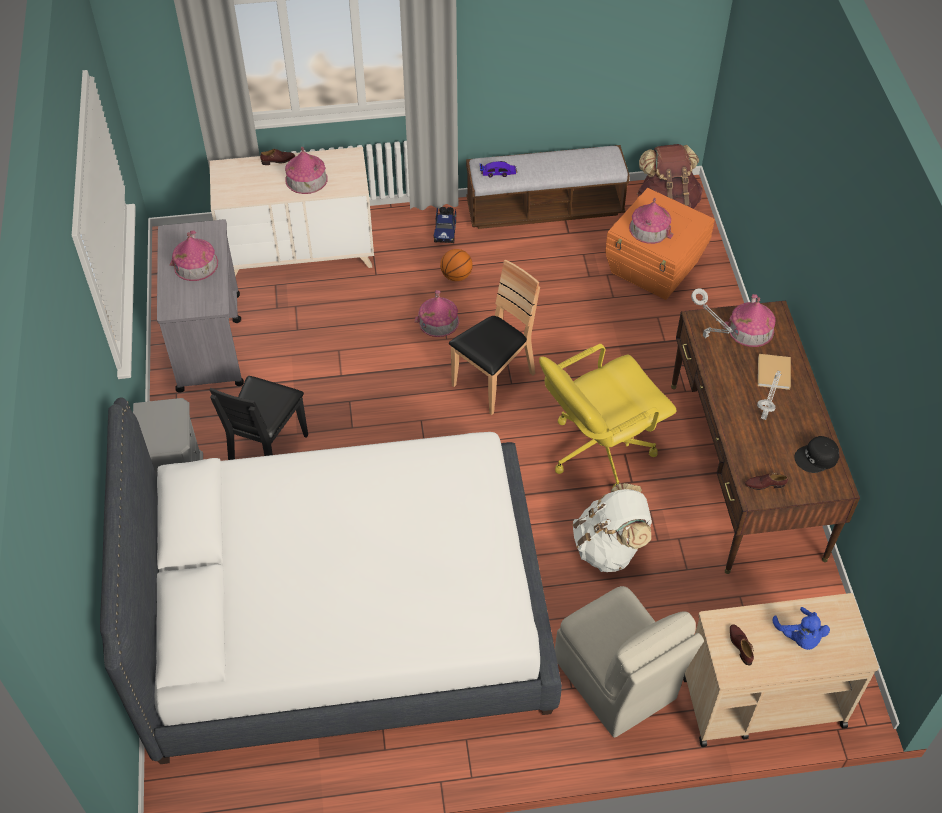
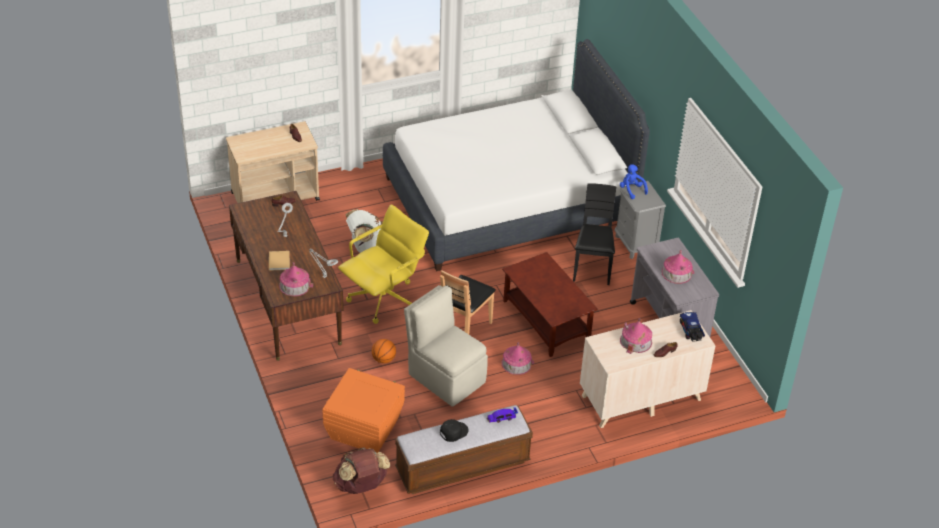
camera: 165 degrees right, 10 degrees down
toy truck [434,207,456,243] -> toy truck moved to [680,312,705,342]
basketball [440,249,473,281] -> basketball moved to [372,339,396,364]
beige chair [555,586,704,738] -> beige chair moved to [404,285,488,407]
toy house [629,198,674,244] -> none
blue plush toy [772,607,830,650] -> blue plush toy moved to [620,164,648,199]
black cap [794,436,839,473] -> black cap moved to [440,419,469,442]
none -> brown coffee table [502,252,598,357]

